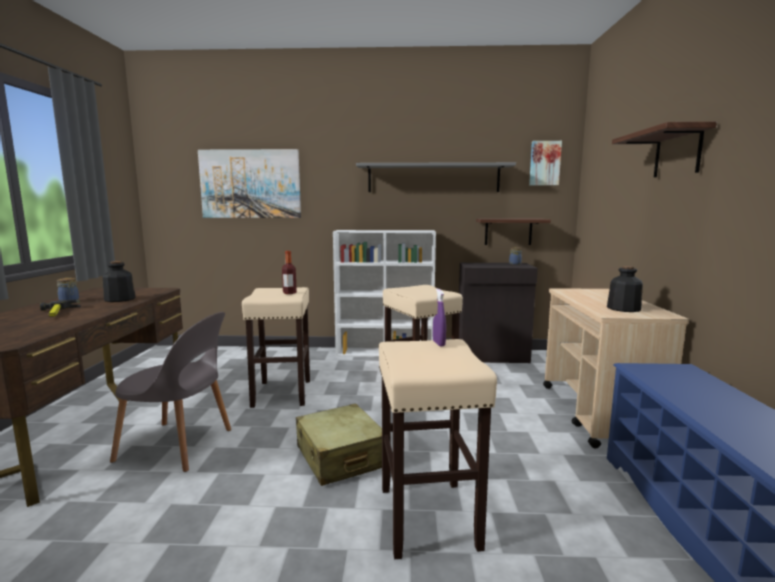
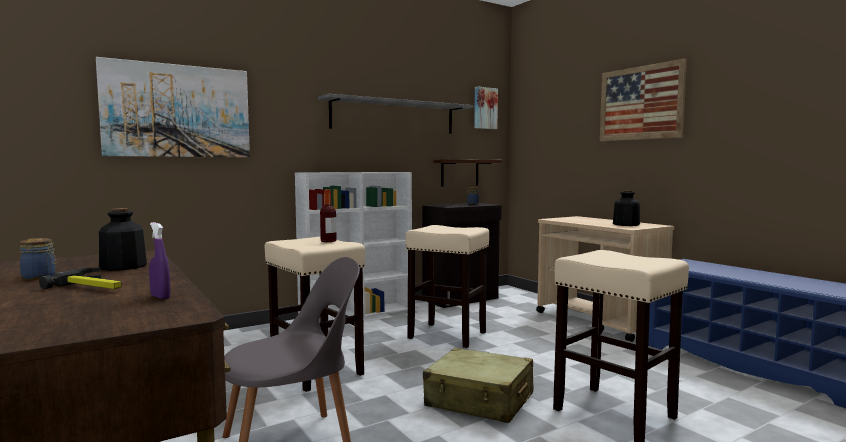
camera: 35 degrees left, 5 degrees down
purple spray bottle [433,288,446,346] -> purple spray bottle moved to [149,222,170,299]
shelf [612,122,717,177] -> picture [600,59,687,141]

